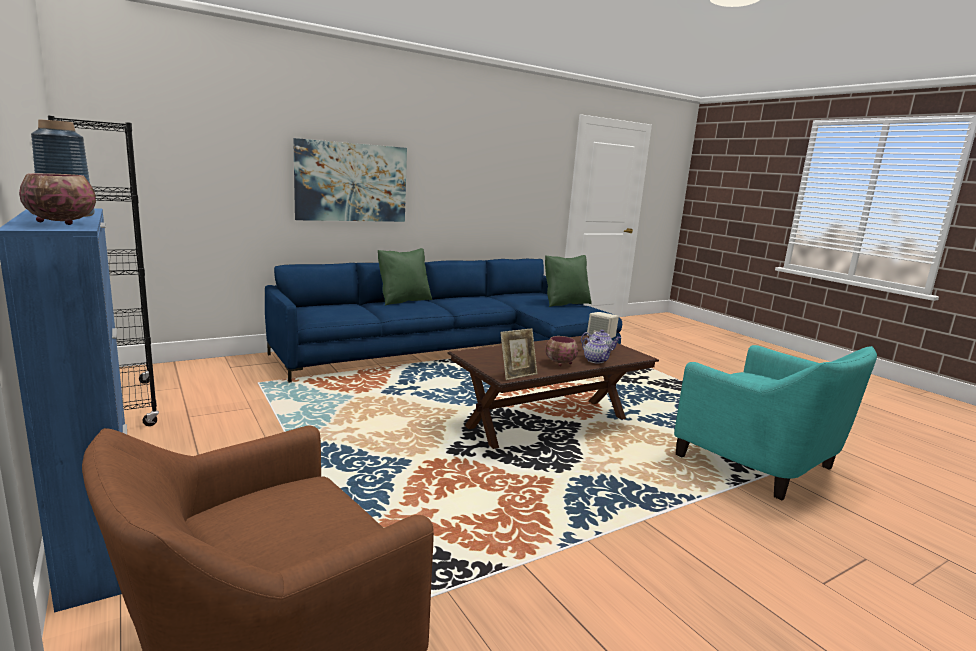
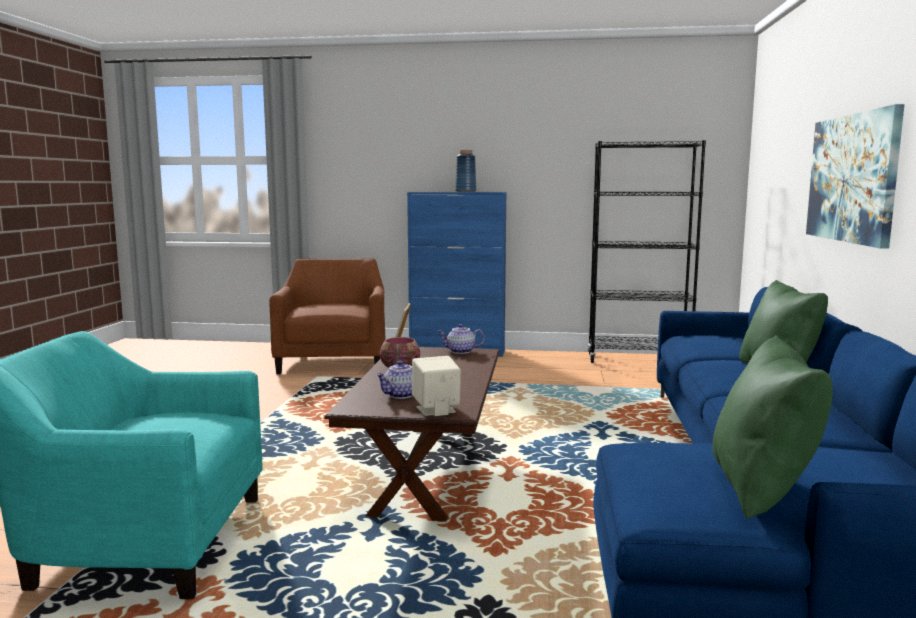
camera: 130 degrees right, 5 degrees down
bowl [19,173,96,225] -> none
teapot [582,337,613,364] -> teapot moved to [438,324,485,354]

